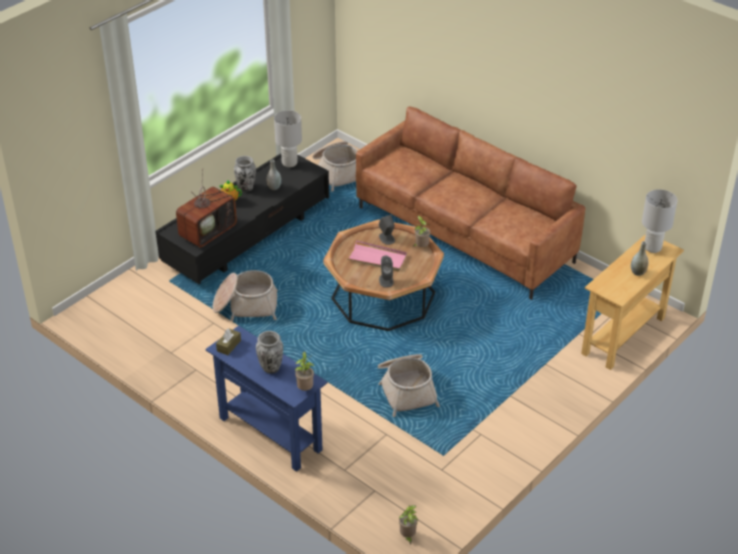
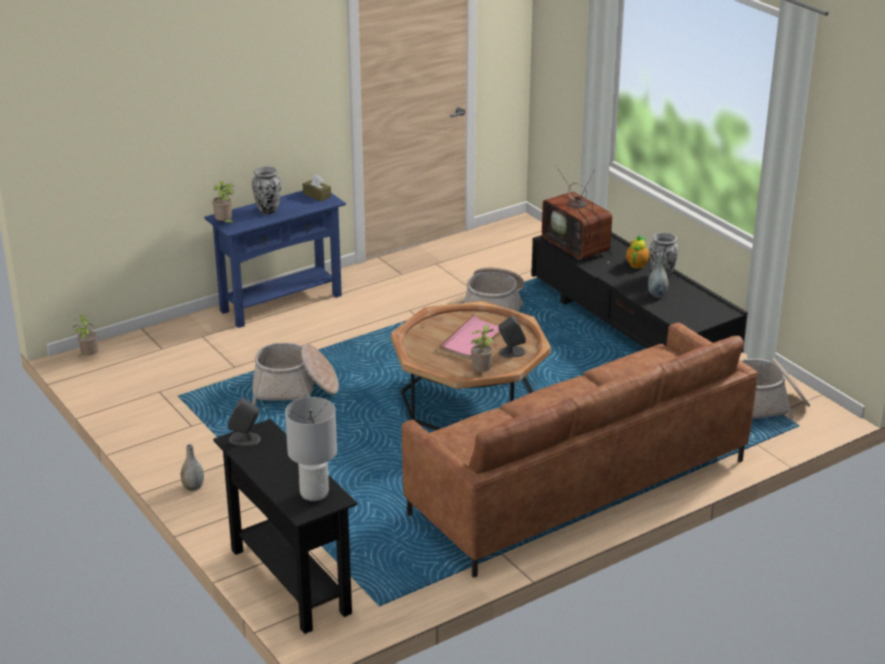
camera: 105 degrees right, 10 degrees down
grey table lamp [274,110,302,167] -> none
grey speaker [379,256,394,288] -> grey speaker moved to [228,398,261,446]
beige console table [581,234,684,370] -> black console table [213,419,357,634]
grey vase [631,241,649,276] -> grey vase moved to [181,444,204,491]

